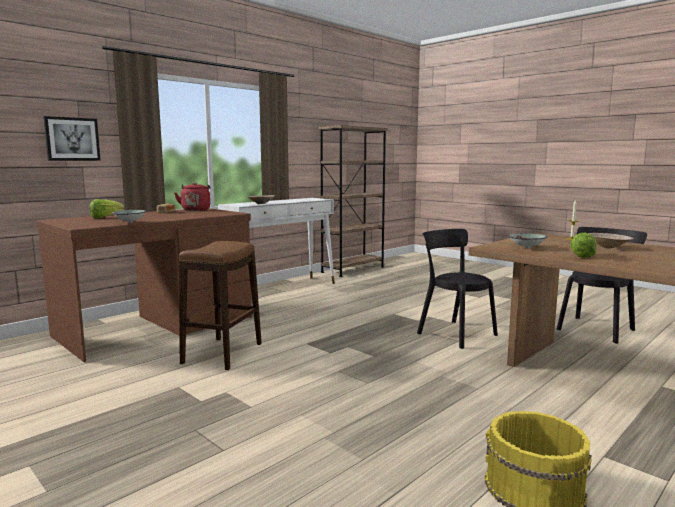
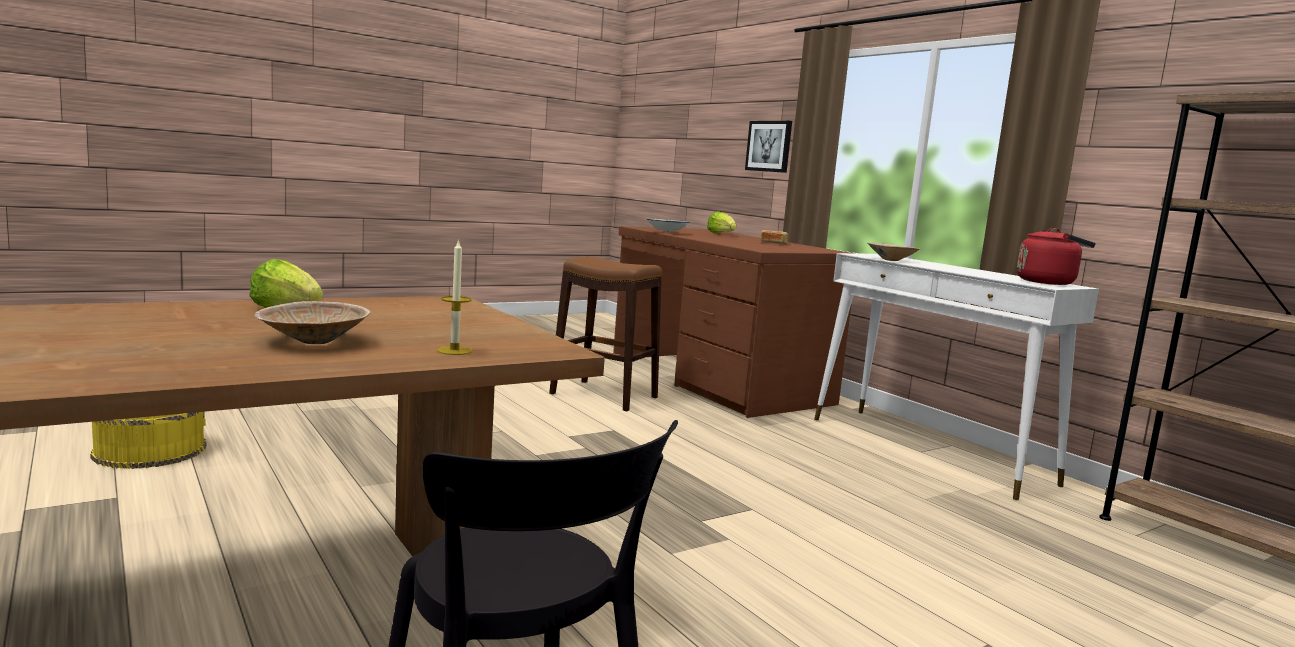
camera: 100 degrees right, 0 degrees up
red kettle [175,182,211,211] -> red kettle moved to [1017,228,1096,285]
black chair [417,229,498,349] -> none
bowl [509,233,548,248] -> none

